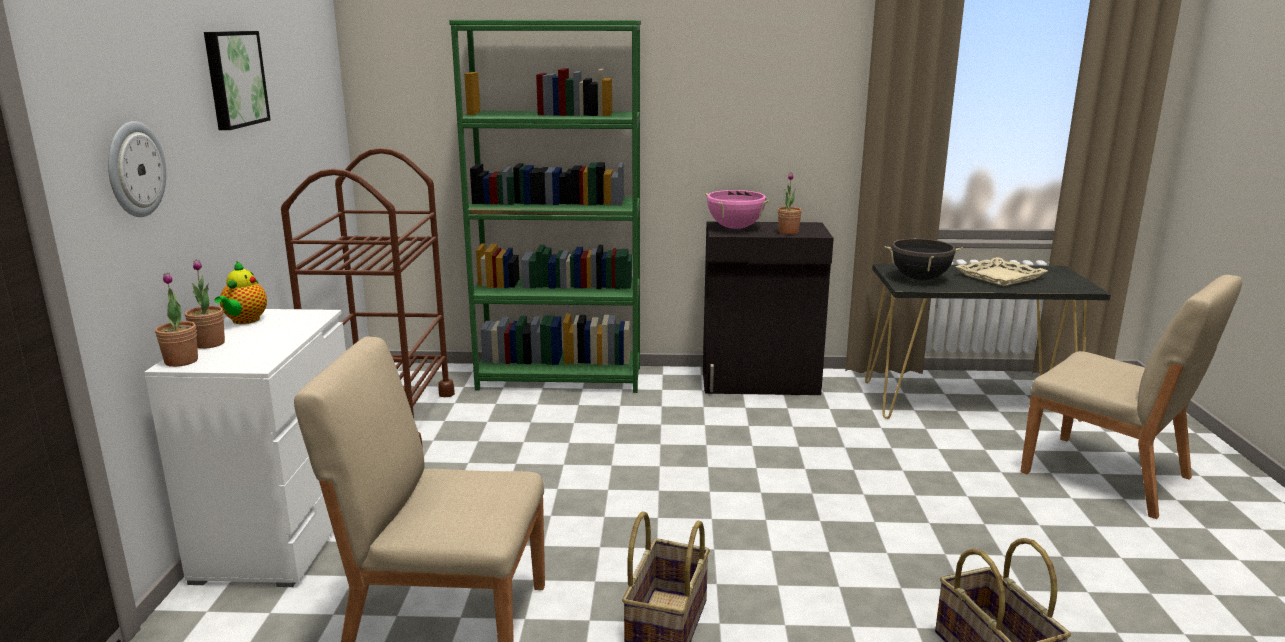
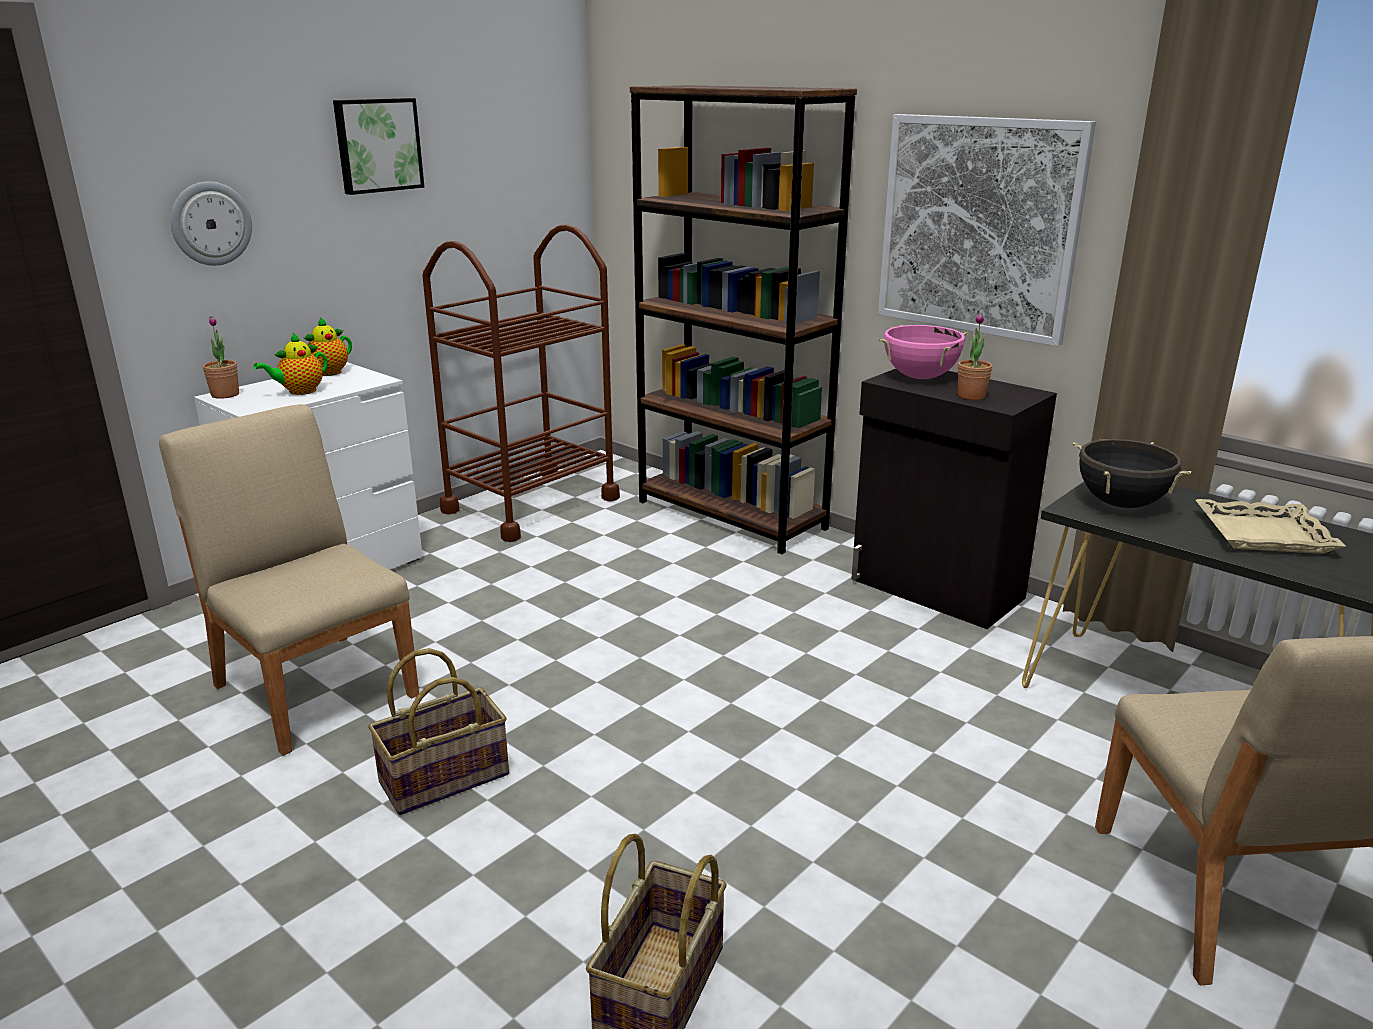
camera: 40 degrees right, 5 degrees up
potted plant [185,260,225,349] -> none
green bookcase [449,20,641,393] -> brown bookcase [630,85,857,554]
none -> teapot [254,333,328,395]
none -> picture [878,114,1096,346]

